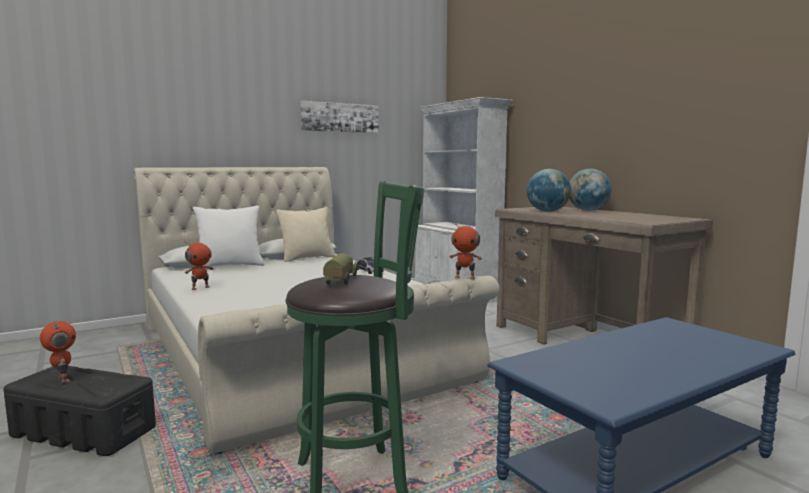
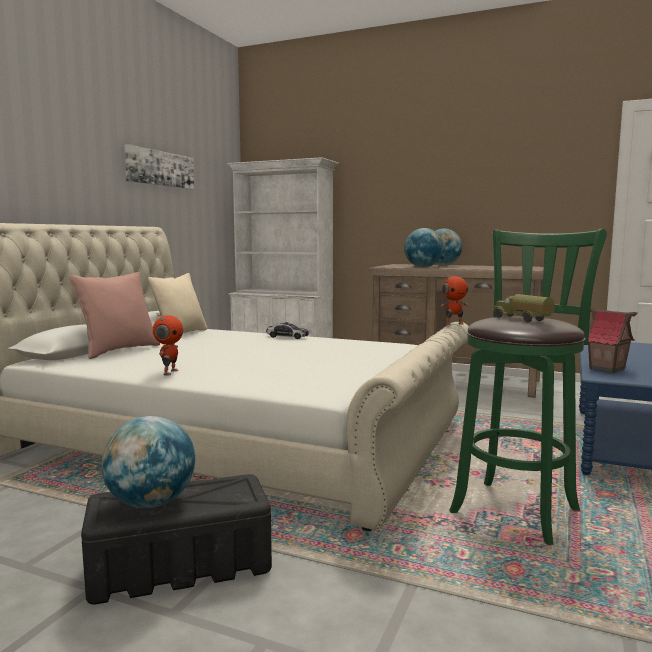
camera: 35 degrees left, 0 degrees up
toy robot [40,321,76,383] -> globe [101,416,195,508]
white pillow [193,206,264,267] -> pink pillow [69,272,160,359]
none -> toy house [588,308,637,373]

